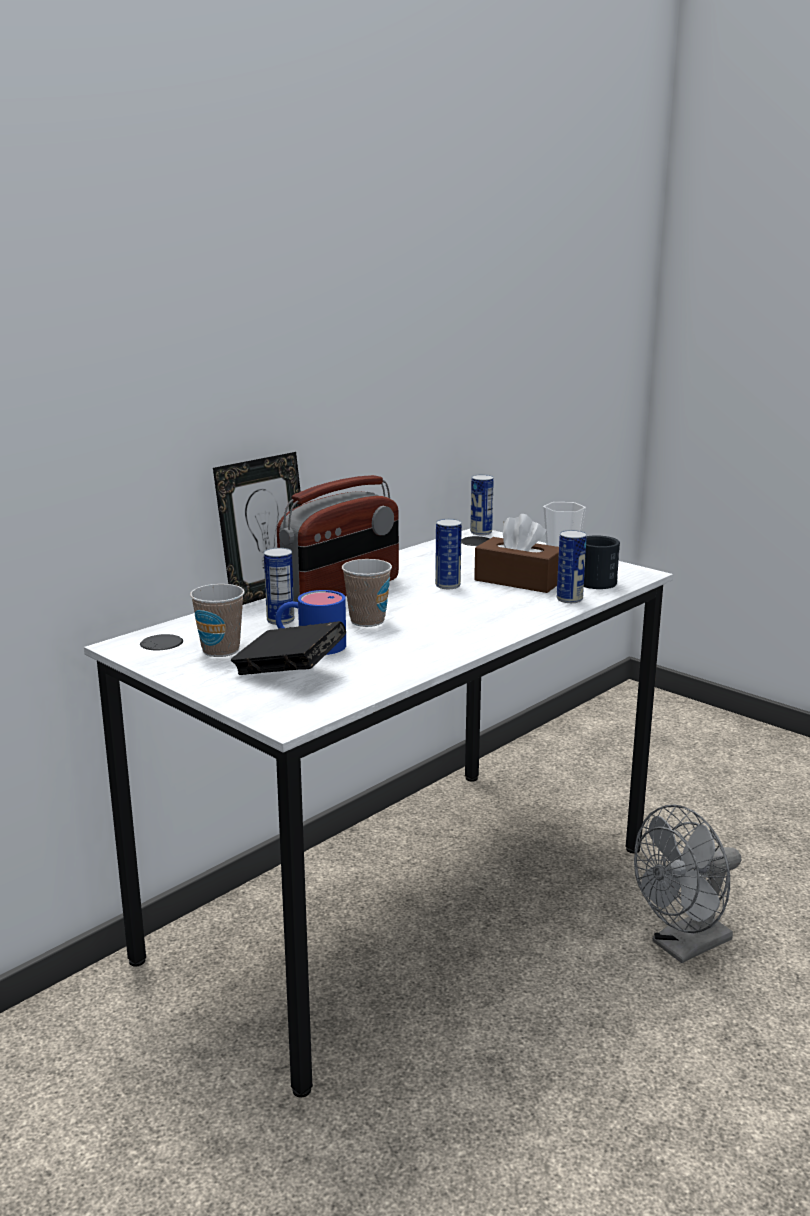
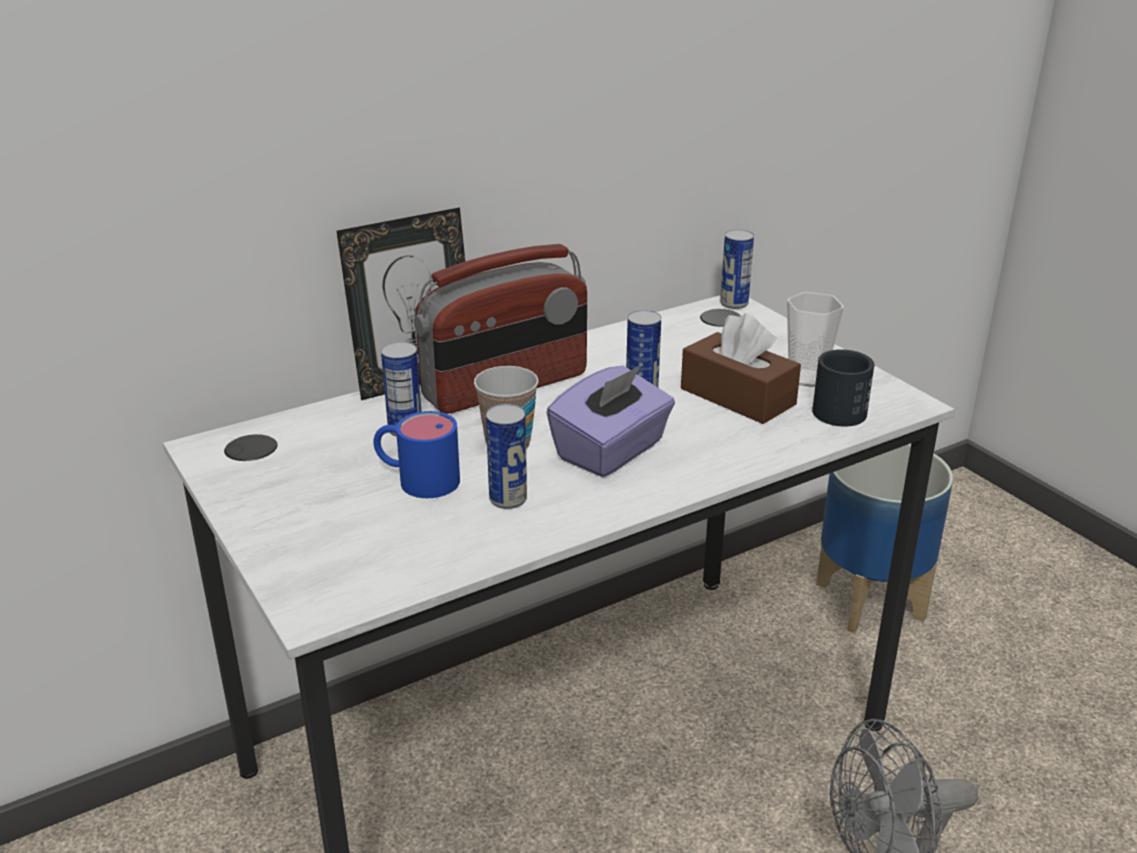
camera: 15 degrees right, 10 degrees up
cup [190,584,245,657] -> none
black book [231,621,346,675] -> none
can [557,530,587,603] -> can moved to [486,404,527,509]
none -> purple tissue box [546,365,675,477]
none -> planter [816,444,953,633]

